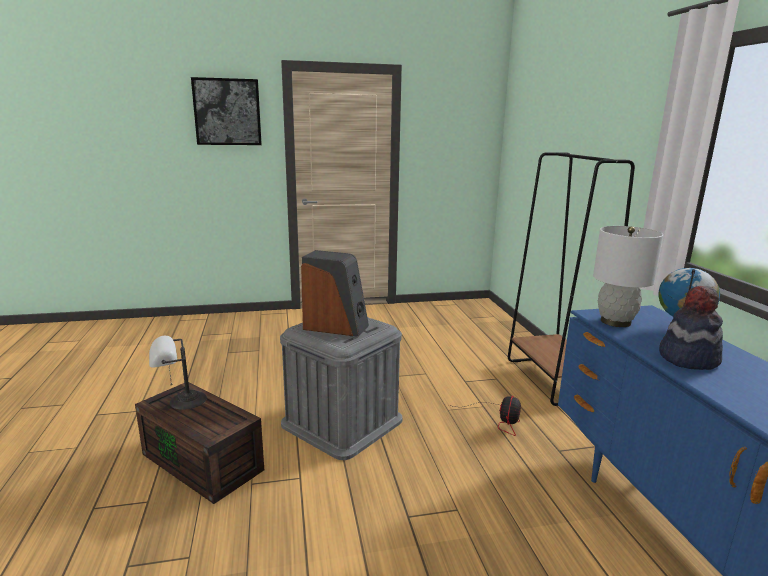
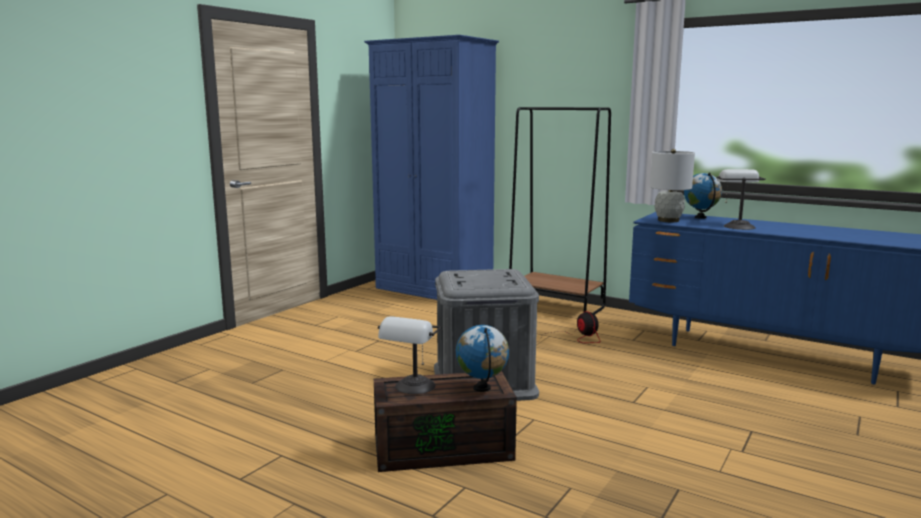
camera: 45 degrees left, 5 degrees down
picture [191,77,262,145] -> none
speaker [301,250,369,337] -> none
hat [659,286,723,370] -> table lamp [716,169,766,230]
none -> blue wardrobe [364,35,499,300]
none -> globe [456,325,509,392]

